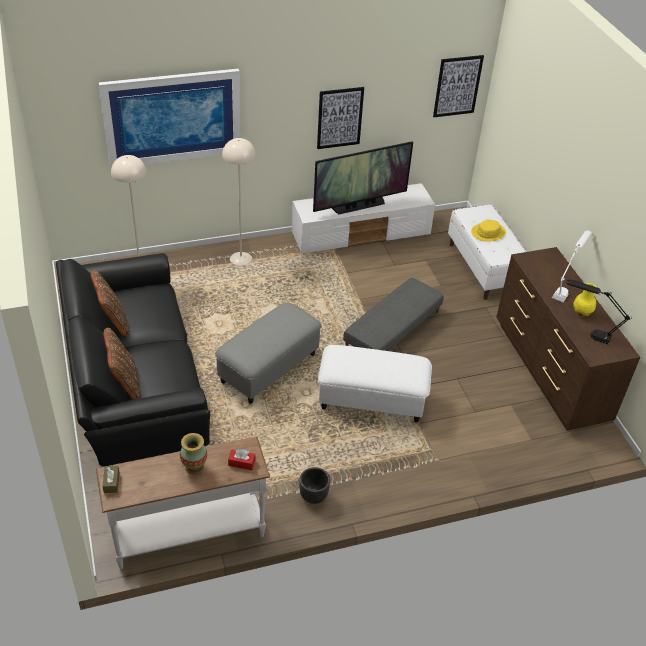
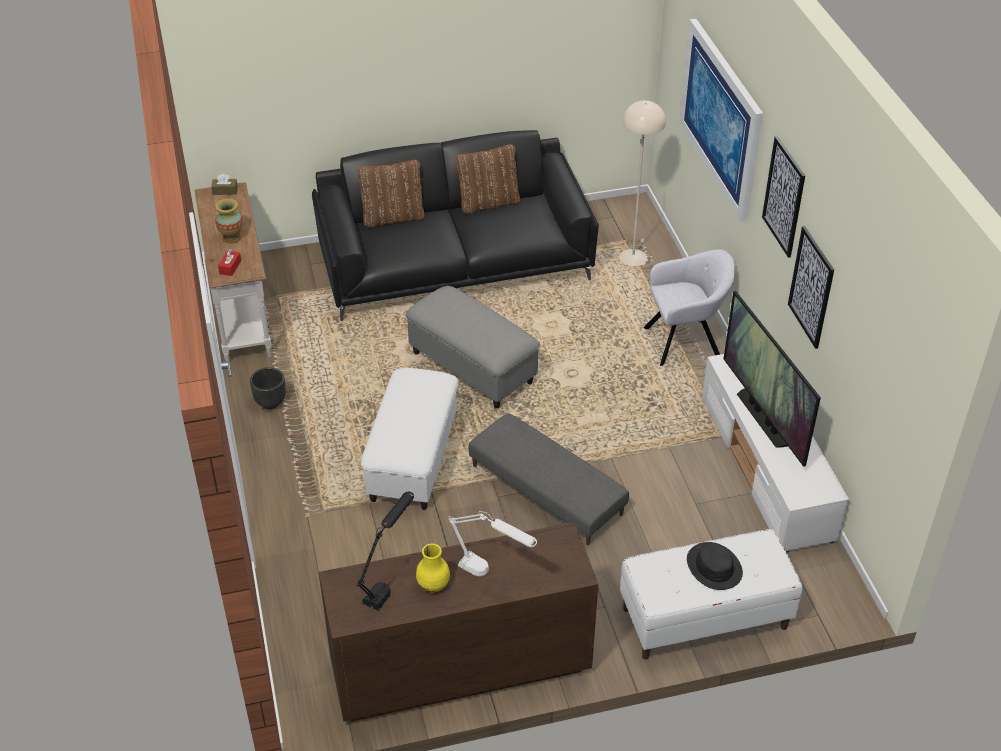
camera: 95 degrees right, 0 degrees up
beige floor lamp [222,138,256,265] -> grey armchair [643,249,736,366]
picture [433,55,484,117] -> picture moved to [762,136,805,258]
yellow hat [471,220,506,242] -> black hat [687,542,743,590]

